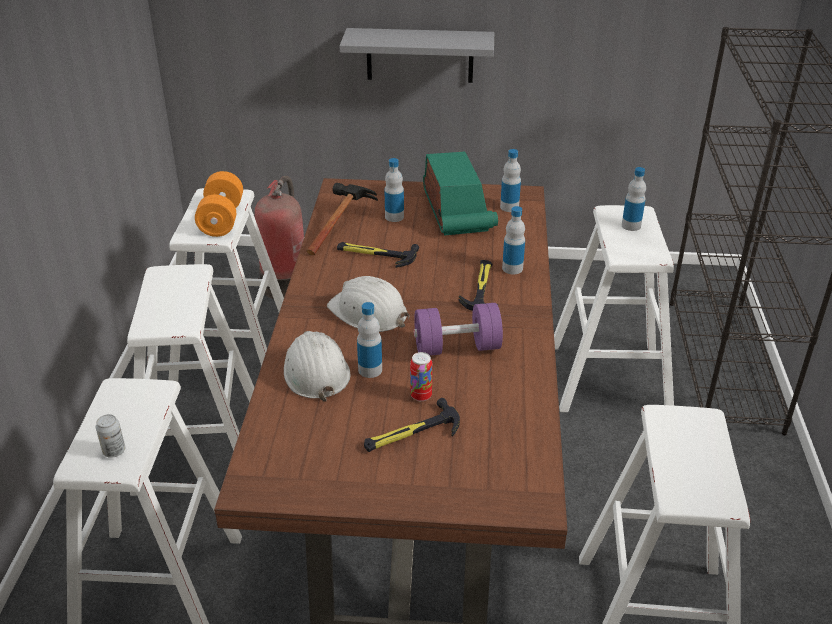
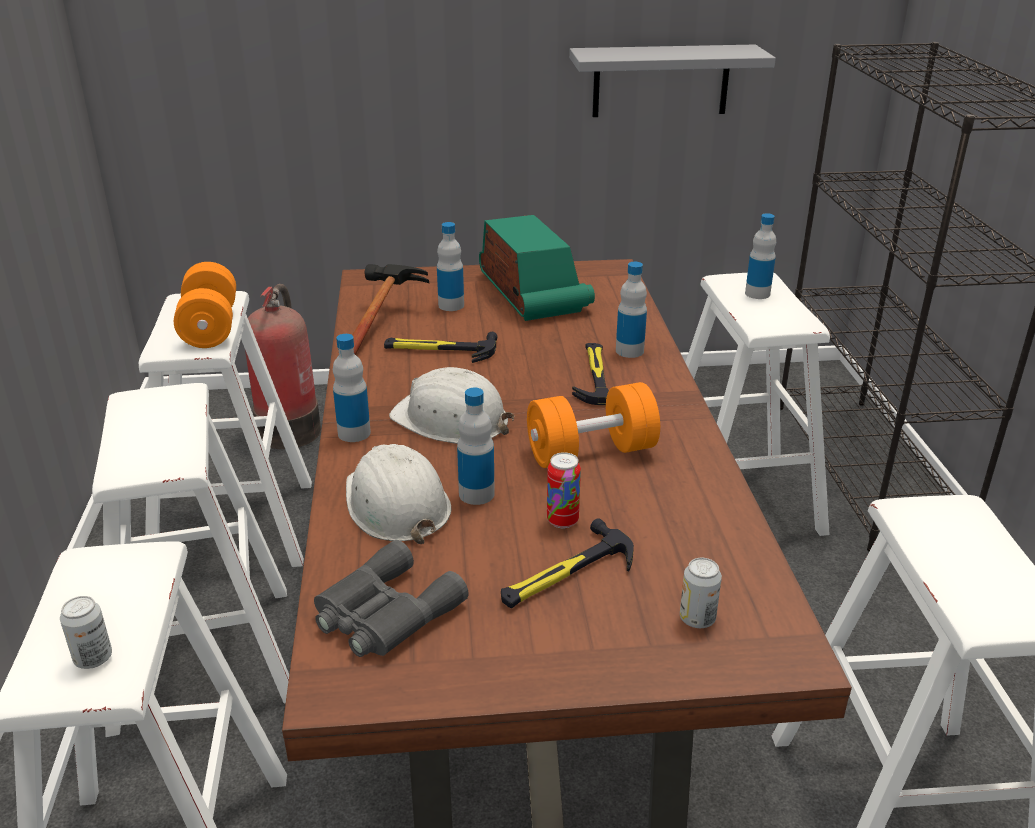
camera: 10 degrees left, 5 degrees down
grey shelf [340,28,494,83] -> grey shelf moved to [569,44,776,117]
purple dumbbell [414,303,503,355] -> orange dumbbell [527,382,660,468]
bottle [500,149,521,212] -> bottle moved to [333,334,371,442]
none -> grey binoculars [314,540,469,657]
none -> can [680,558,722,628]

